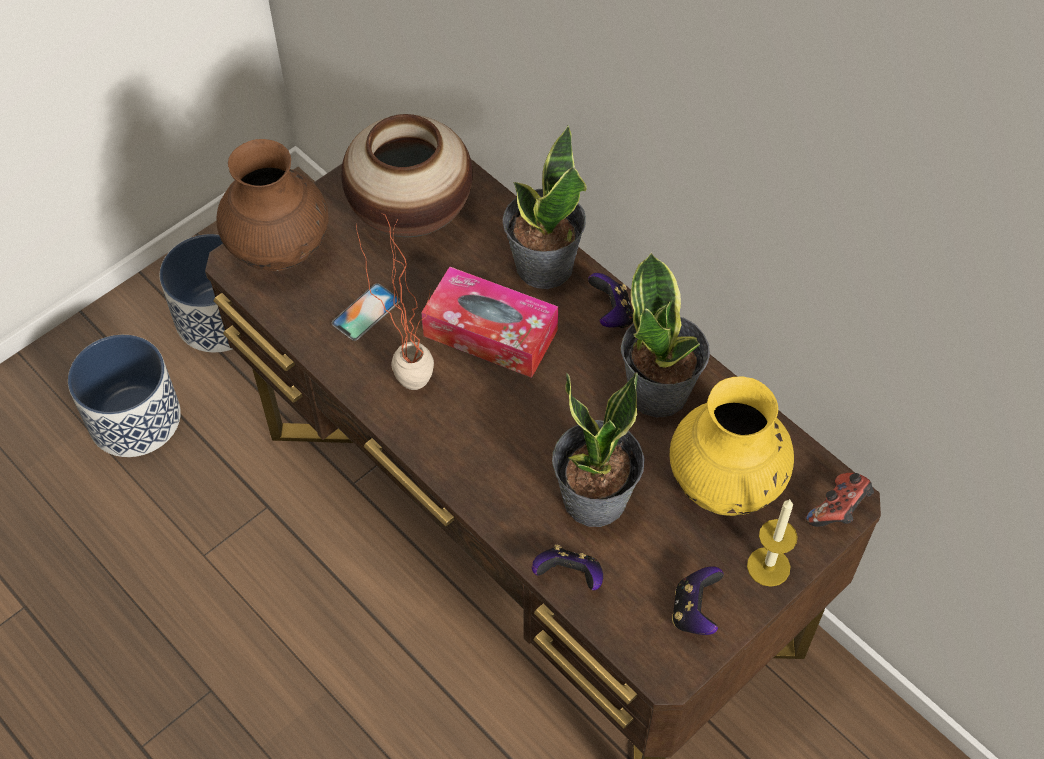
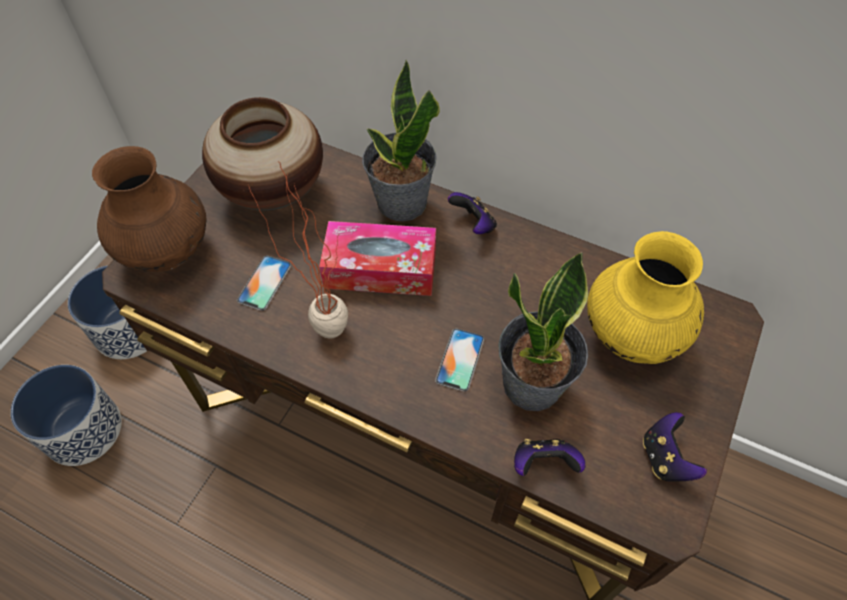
camera: 20 degrees left, 0 degrees up
potted plant [621,252,710,418] -> none
candle [747,499,797,587] -> none
game controller [806,473,874,527] -> none
none -> phone [435,328,484,392]

